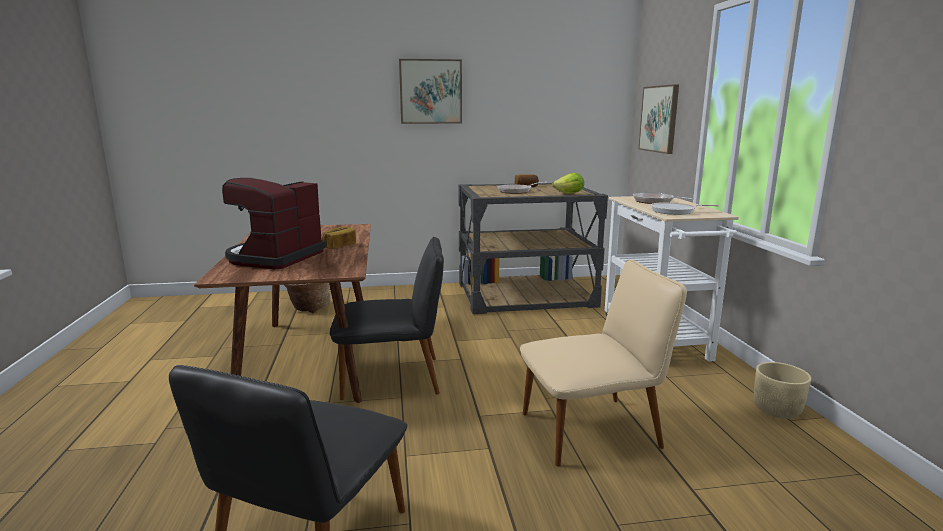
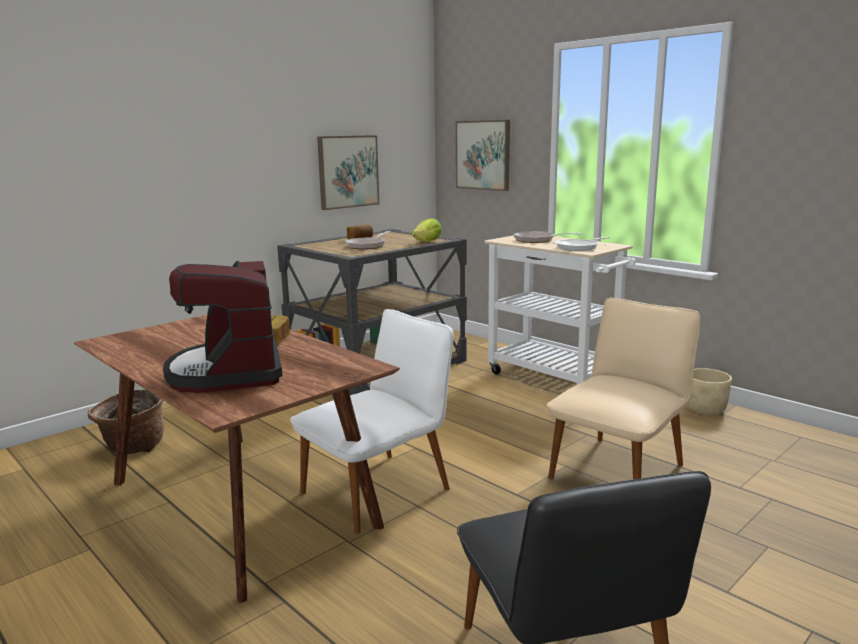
camera: 35 degrees left, 0 degrees up
black chair [330,237,444,400] -> white chair [290,309,454,534]
picture [399,59,462,124] -> picture moved to [317,135,379,210]

